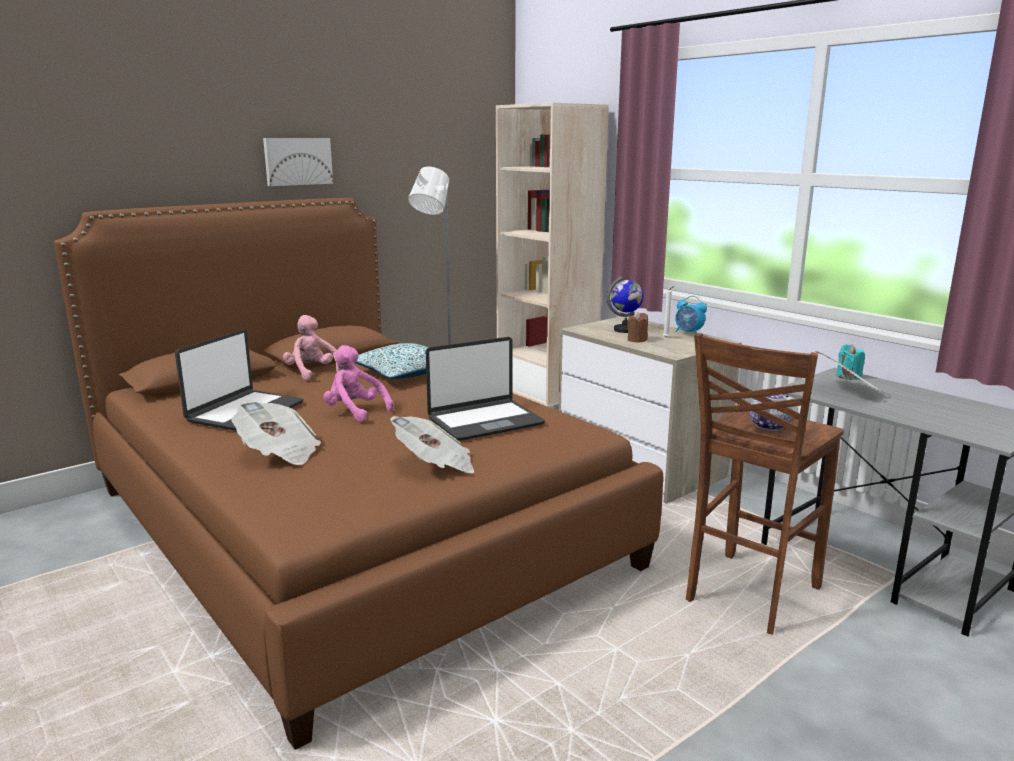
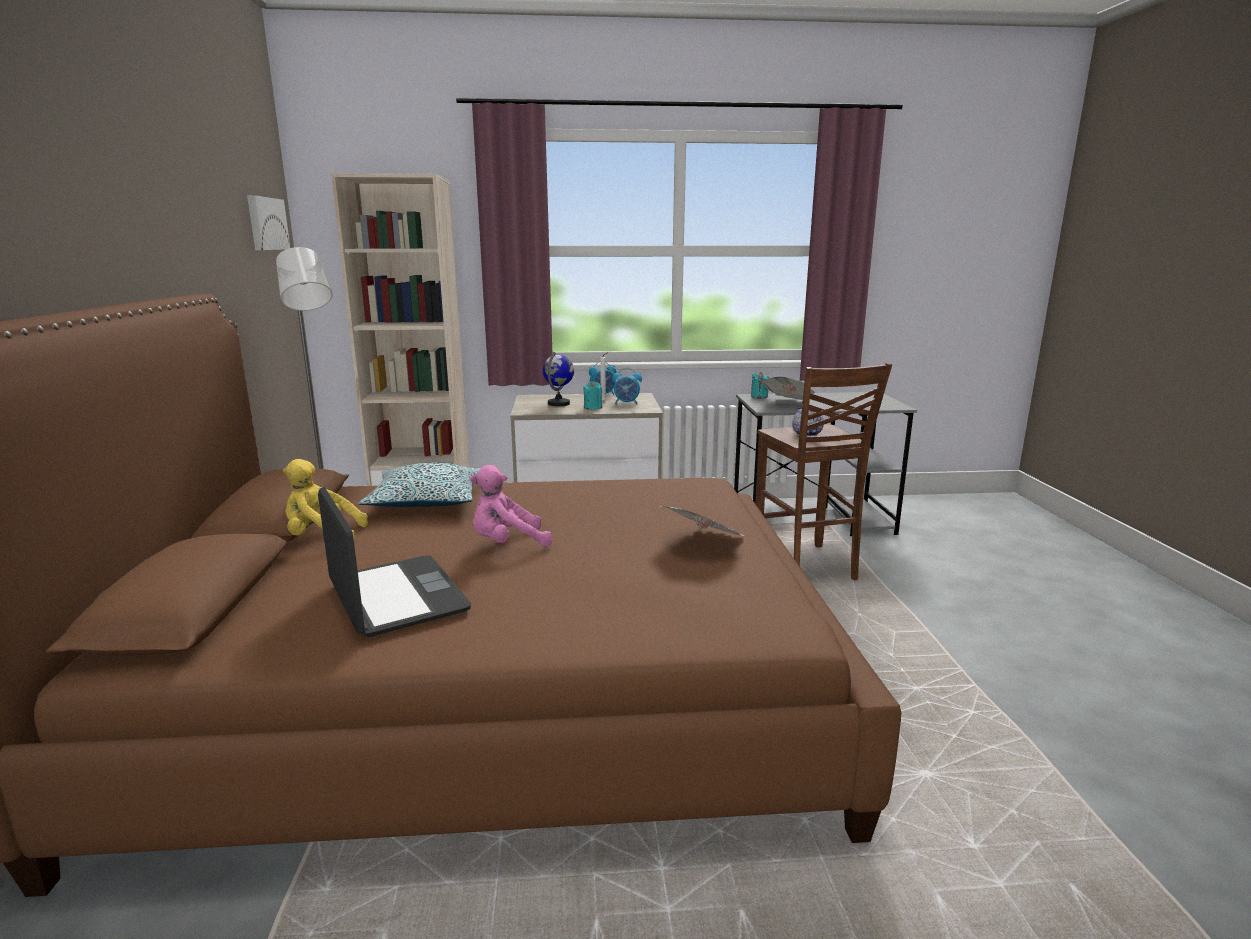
camera: 55 degrees left, 0 degrees up
newspaper [232,401,321,465] -> none
picture [263,138,333,186] -> picture moved to [247,195,290,250]
pink plush toy [283,315,342,380] -> yellow plush toy [283,459,368,538]
laptop [426,337,545,441] -> none
brown candle [627,312,648,343] -> turquoise candle [583,381,602,410]
none -> alarm clock [612,368,642,404]

